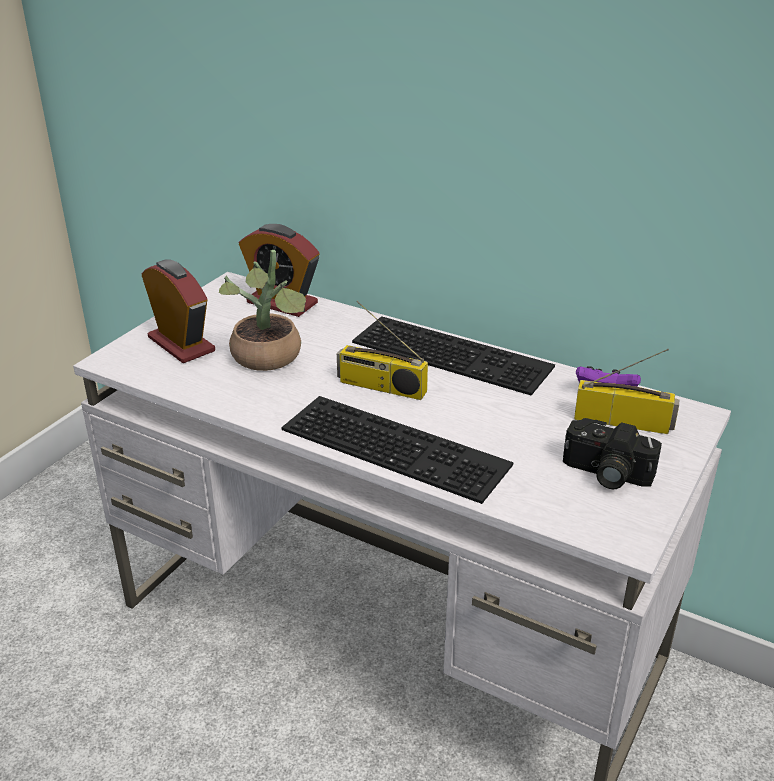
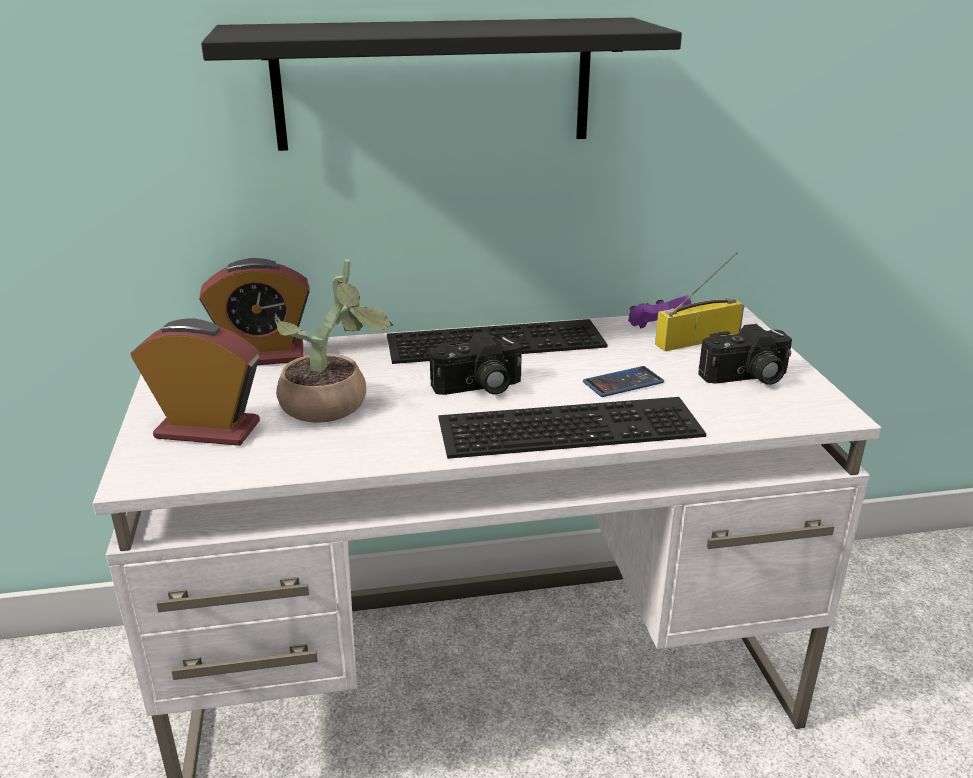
camera: 40 degrees left, 5 degrees down
radio [337,301,428,400] -> camera [430,332,522,395]
none -> black shelf [201,18,682,151]
none -> phone [583,366,664,397]

